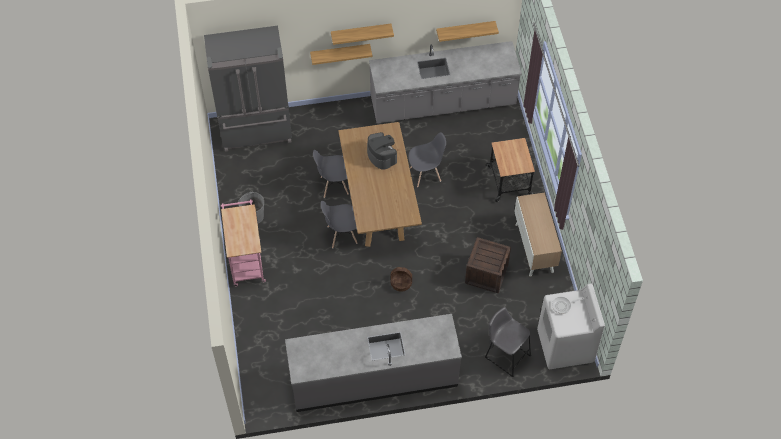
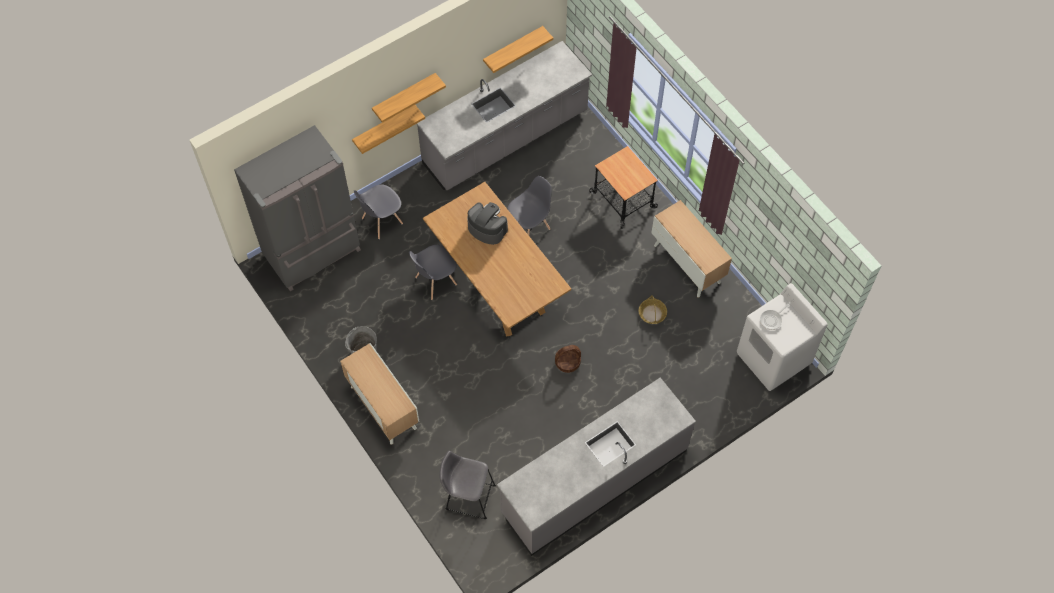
camera: 25 degrees left, 5 degrees up
pink cart [221,199,266,286] -> cabinet [340,343,419,445]
grey chair [321,201,358,248] -> grey chair moved to [354,184,403,239]
crate [465,237,511,293] -> basket [638,295,667,324]
grey stool [485,307,531,377] -> grey stool moved to [440,451,496,519]

